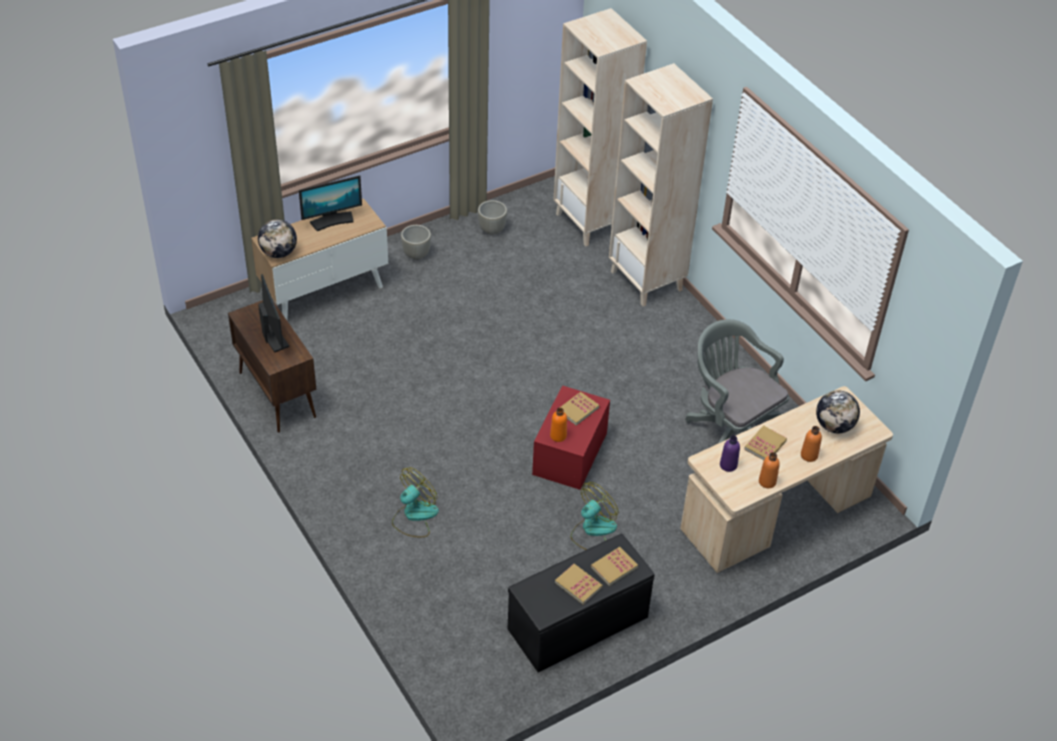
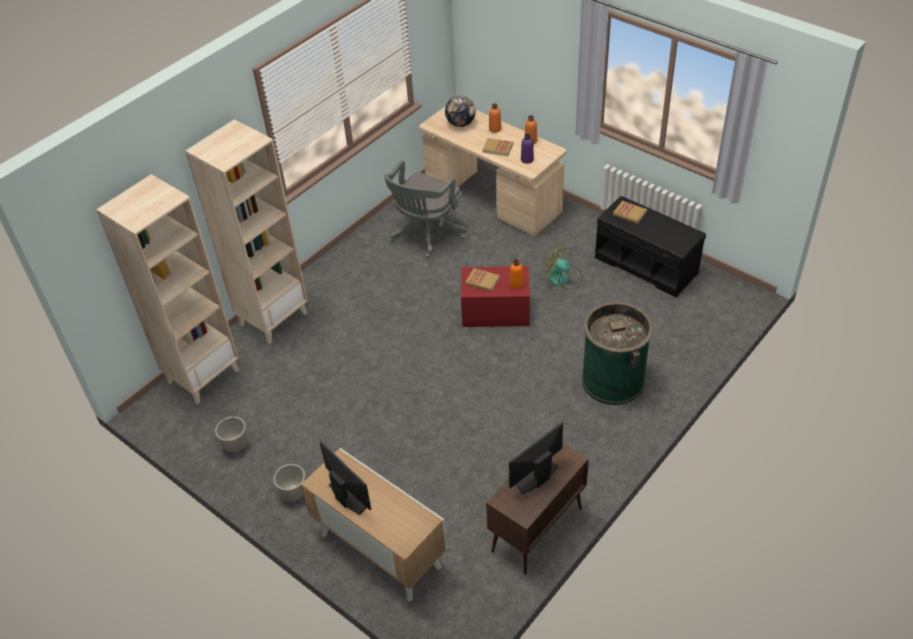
camera: 105 degrees left, 0 degrees up
globe [258,219,297,258] -> none
fan [392,467,439,537] -> green trash can [582,302,653,405]
book [555,564,603,605] -> none

